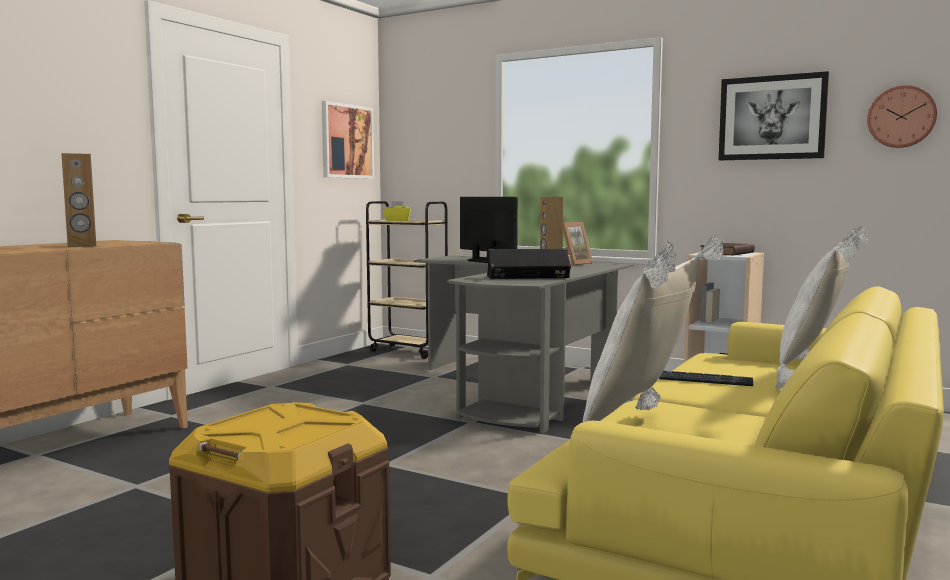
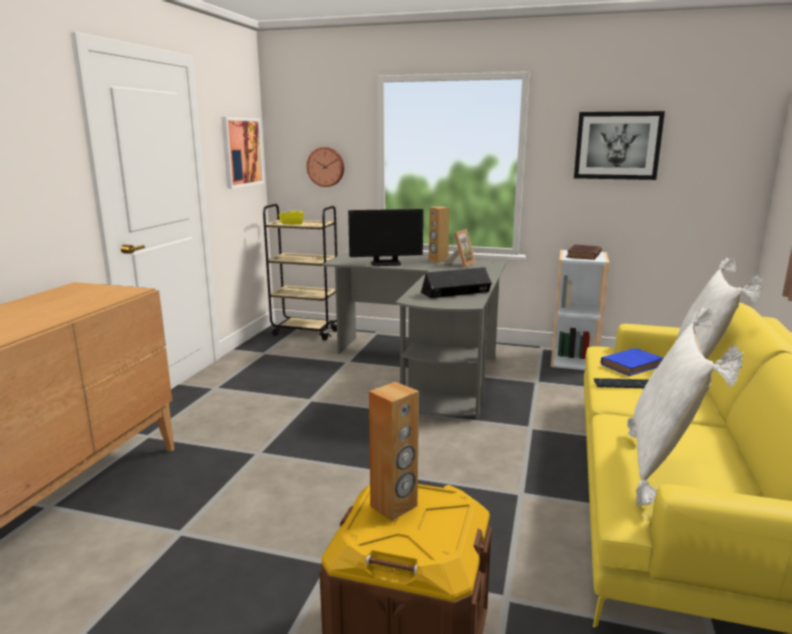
camera: 15 degrees left, 10 degrees up
brown speaker [61,153,96,247] -> brown speaker moved to [369,382,419,521]
monitor [460,197,518,263] -> monitor turned 135 degrees clockwise [348,209,423,266]
wall clock [867,85,937,148] -> wall clock moved to [307,147,344,187]
none -> blue book [601,348,663,376]

